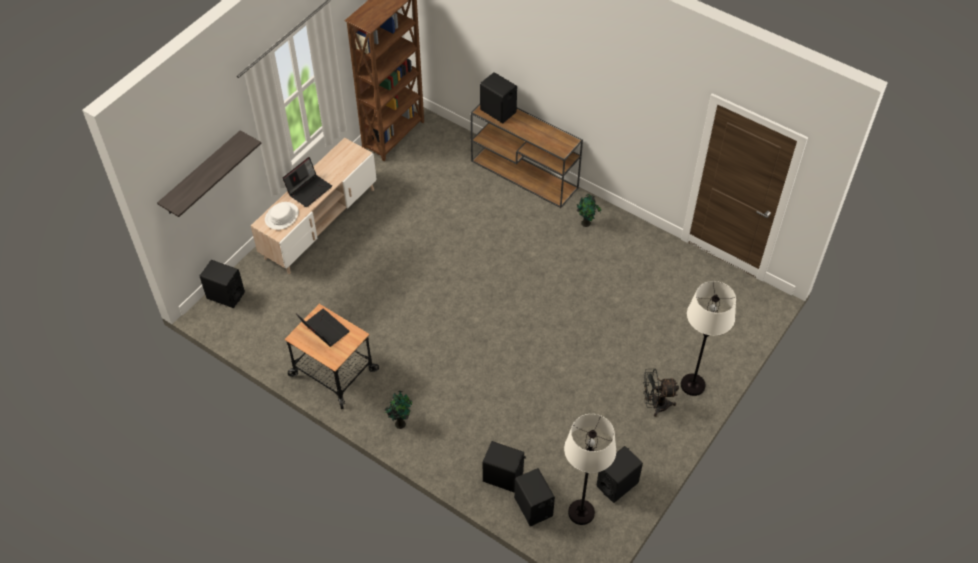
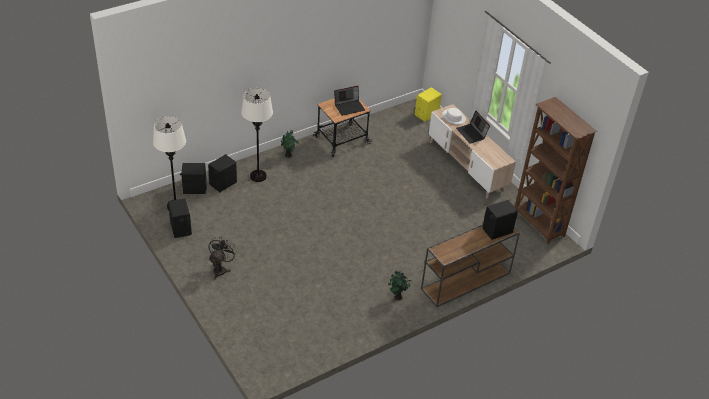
camera: 110 degrees right, 10 degrees down
shelf [157,130,261,217] -> none
black speaker [199,260,245,308] -> yellow speaker [415,87,442,122]
white floor lamp [681,281,736,396] -> white floor lamp moved to [241,88,273,182]

